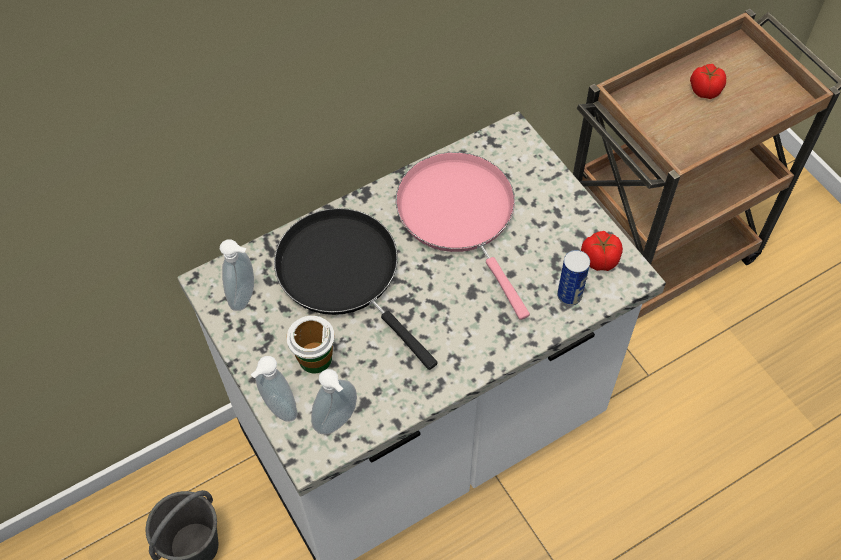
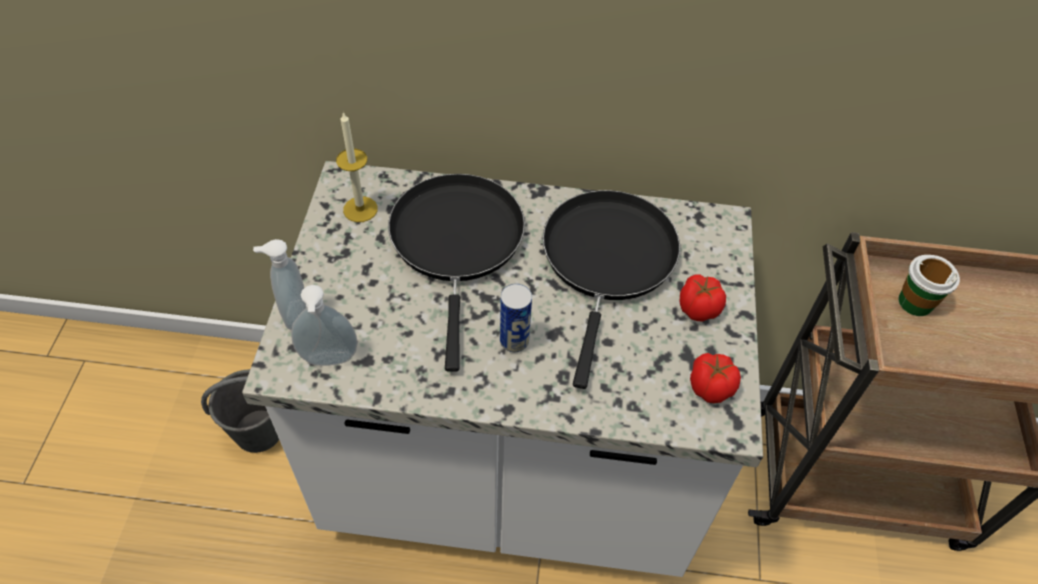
camera: 35 degrees right, 5 degrees down
soap dispenser [220,239,254,311] -> candle [336,111,378,222]
cup [286,316,335,374] -> cup moved to [898,255,960,316]
pink frying pan [396,152,530,320] -> black frying pan [543,190,680,389]
can [557,250,590,306] -> can moved to [500,283,532,352]
tomato [690,64,726,99] -> tomato moved to [680,274,726,322]

